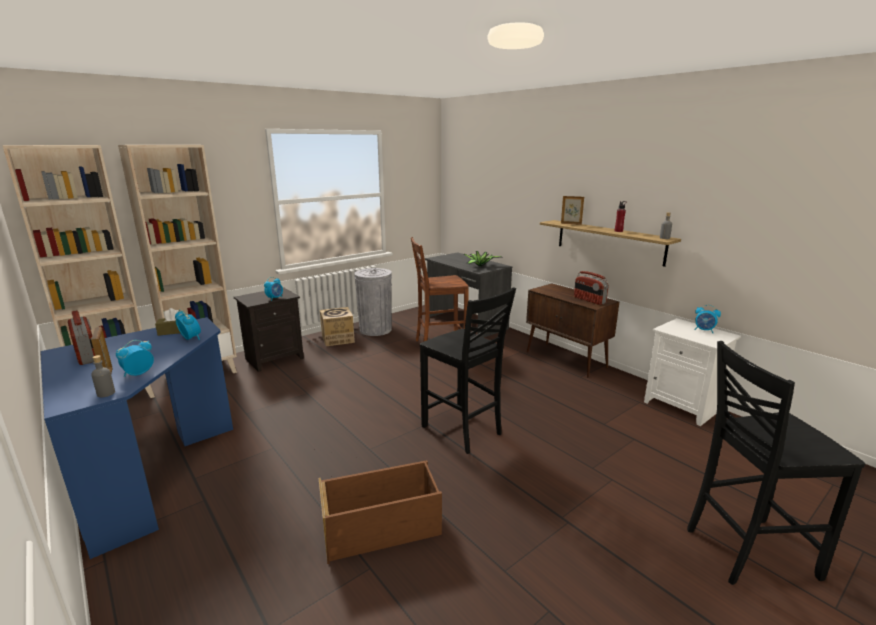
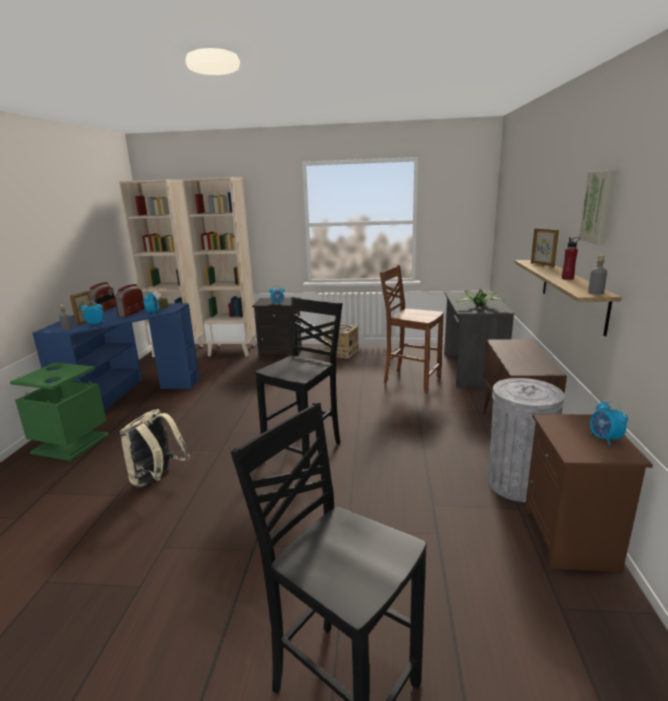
camera: 45 degrees right, 0 degrees up
brown storage box [319,460,442,564] -> beige backpack [120,409,190,488]
grey trash can [354,268,392,336] -> grey trash can moved to [488,378,565,502]
black chair [420,287,516,454] -> black chair turned 150 degrees counterclockwise [255,297,343,470]
radio [574,271,609,305] -> radio moved to [115,284,145,317]
white nightstand [644,318,741,426] -> brown nightstand [525,414,653,572]
none -> green trash can [10,363,110,461]
none -> picture [578,170,616,245]

